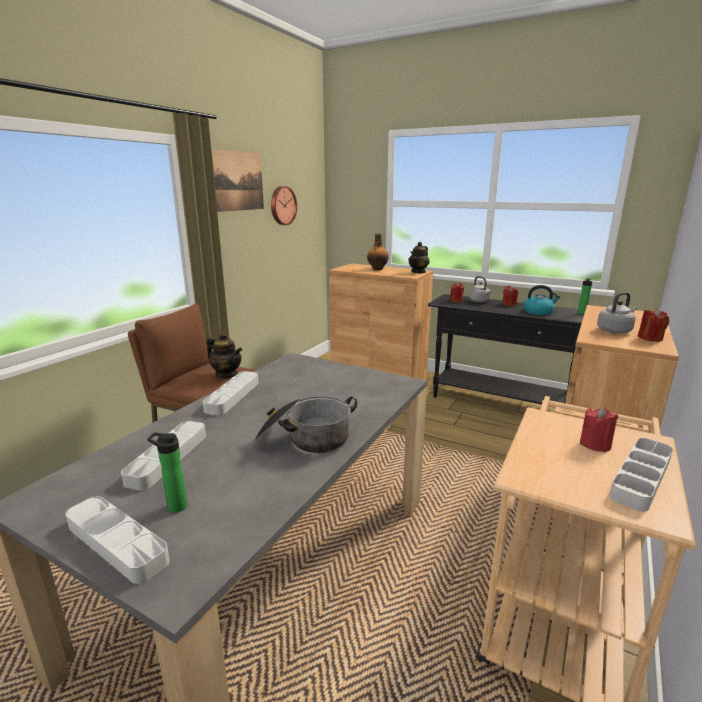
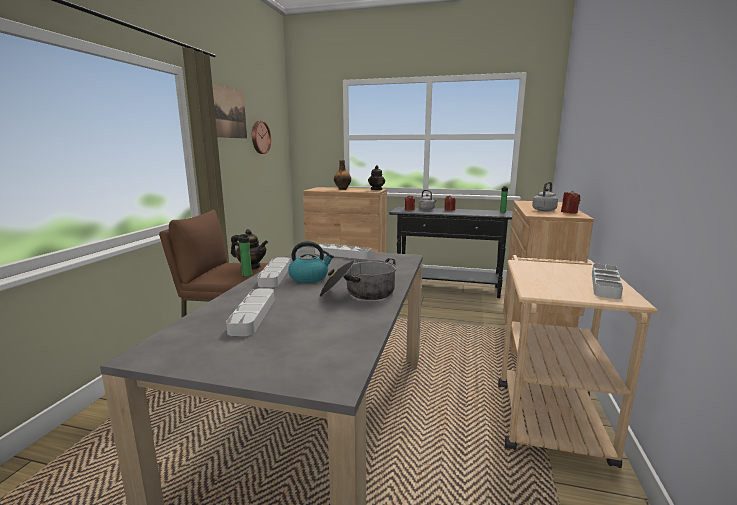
camera: 15 degrees left, 5 degrees down
grey tray [65,496,170,584] -> grey tray moved to [315,244,371,259]
bottle [147,432,187,513] -> bottle moved to [234,234,252,277]
kettle [524,285,560,315] -> kettle moved to [288,241,334,283]
red candle [580,407,618,452] -> none

